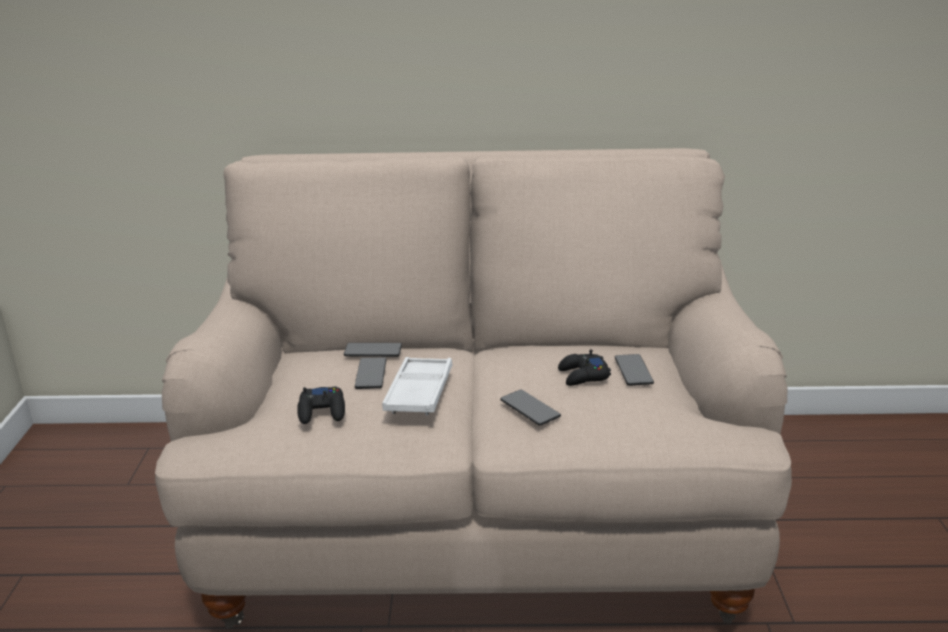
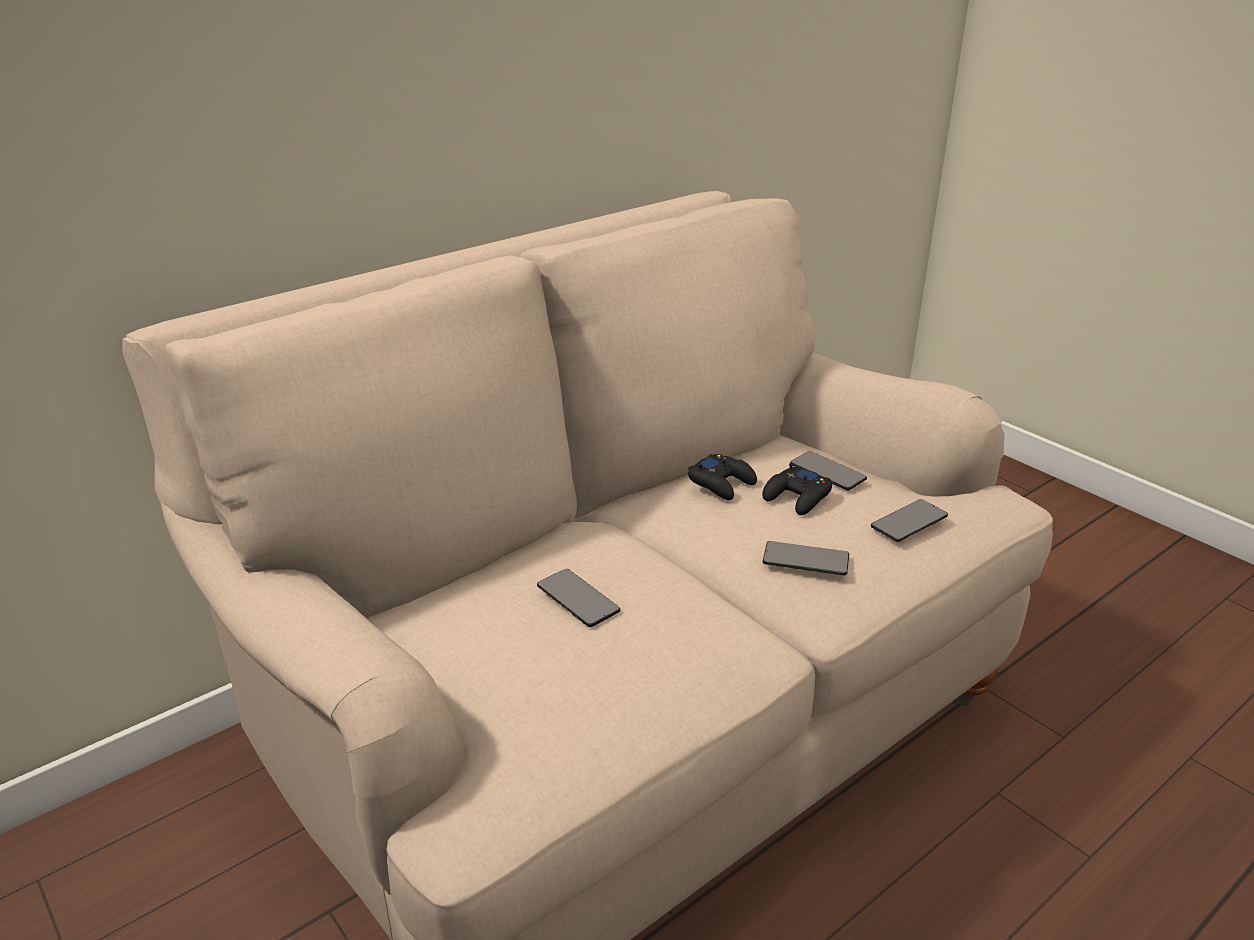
camera: 40 degrees left, 5 degrees up
black game controller [297,386,345,424] -> black game controller moved to [688,454,757,500]
phone [344,343,402,357] -> phone moved to [871,499,948,542]
white tray [382,357,453,415] -> none

